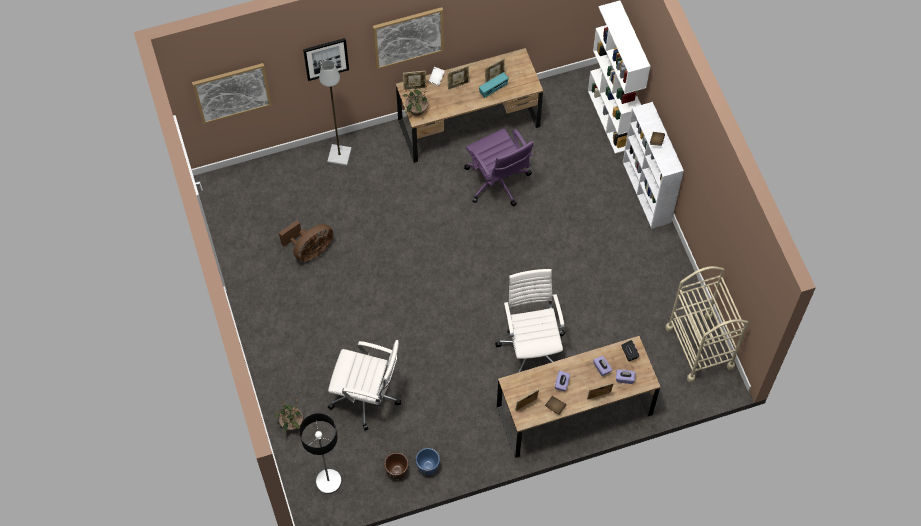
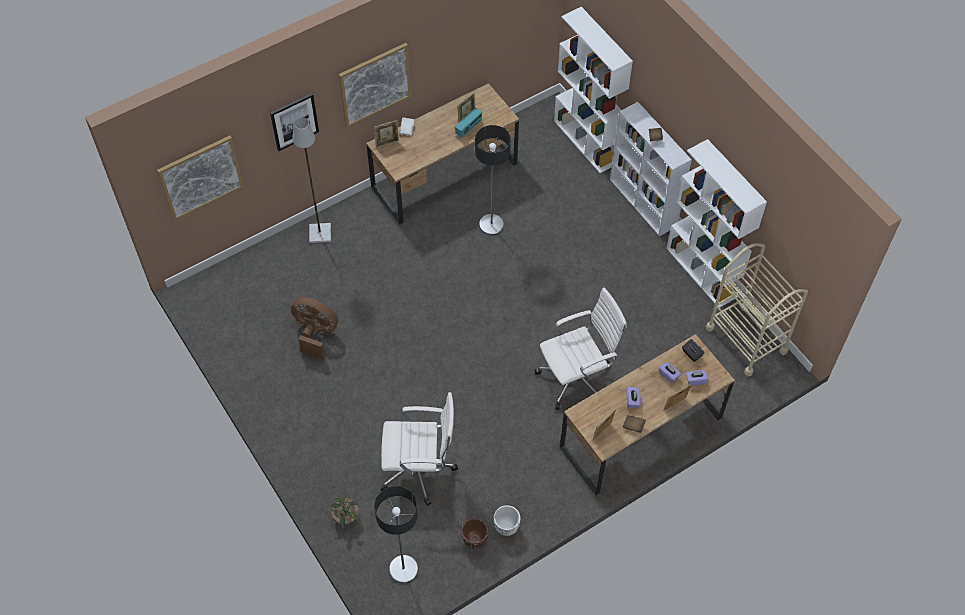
camera: 15 degrees left, 5 degrees down
brown fan [279,220,334,262] -> brown fan turned 105 degrees counterclockwise [291,297,338,360]
potted plant [403,83,428,116] -> none
blue planter [416,448,440,475] -> white planter [493,505,521,536]
picture frame [447,65,469,90] -> none
purple office chair [464,128,534,207] -> floor lamp [475,125,511,235]
white office chair [495,269,566,373] -> white office chair turned 90 degrees clockwise [534,288,627,410]
none -> white bookcase [666,139,767,308]

